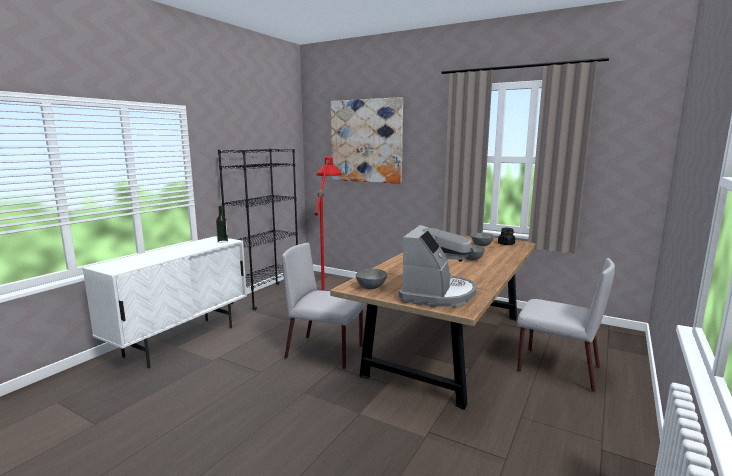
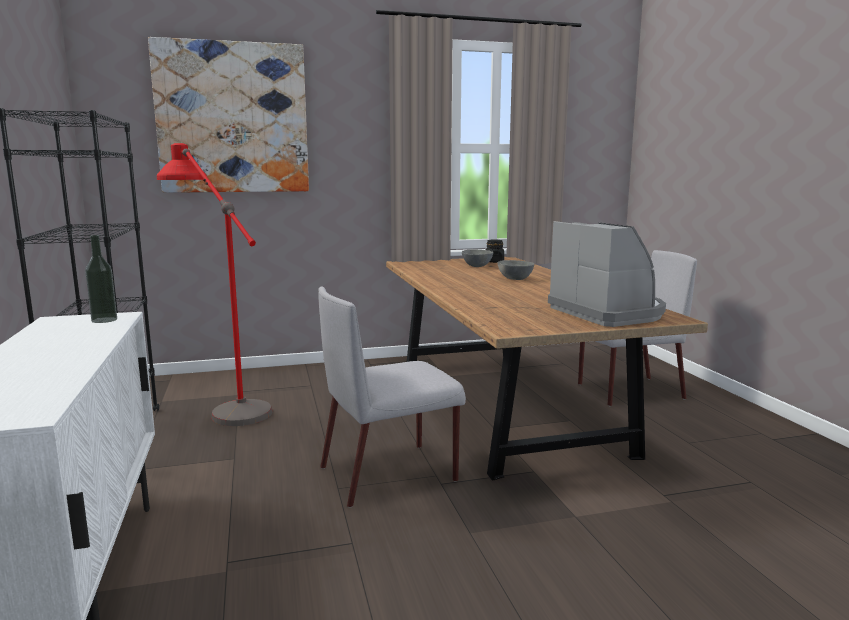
camera: 45 degrees left, 0 degrees up
grey bowl [356,269,387,289] -> none

